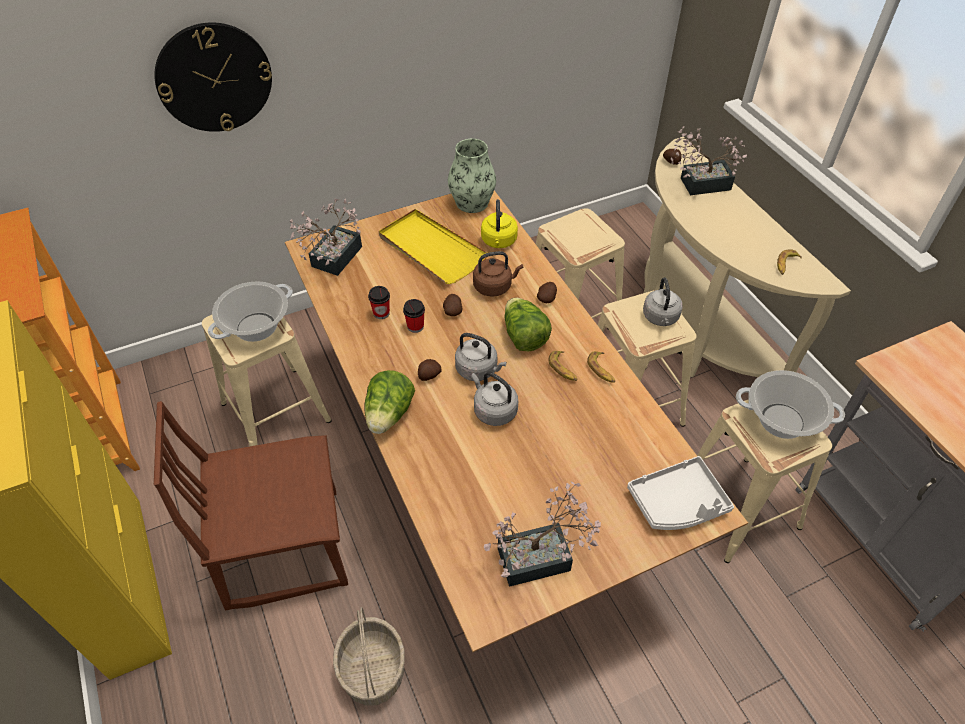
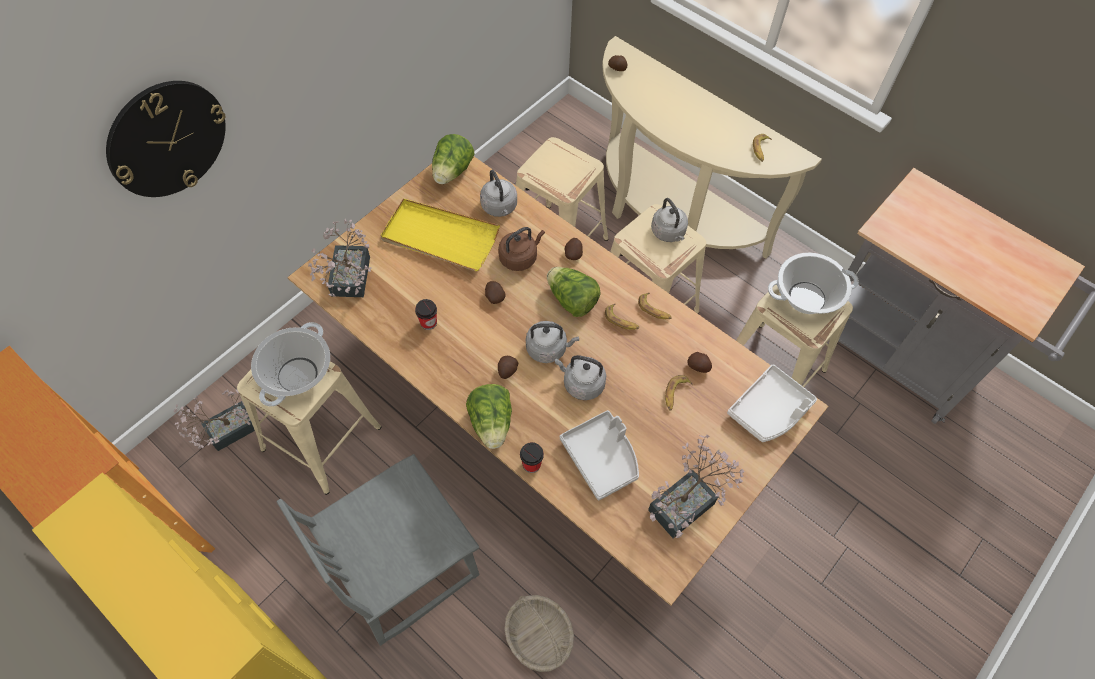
camera: 25 degrees left, 10 degrees up
brown chair [154,401,348,610] -> grey chair [277,454,479,646]
cup [403,299,425,333] -> cup moved to [520,442,544,473]
vase [448,139,496,213] -> lettuce [432,134,475,184]
yellow kettle [481,199,518,248] -> grey kettle [480,170,517,217]
potted plant [671,126,747,195] -> potted plant moved to [173,390,256,451]
none -> grey tray [560,410,639,501]
none -> banana [665,375,693,411]
none -> potato [687,352,712,373]

